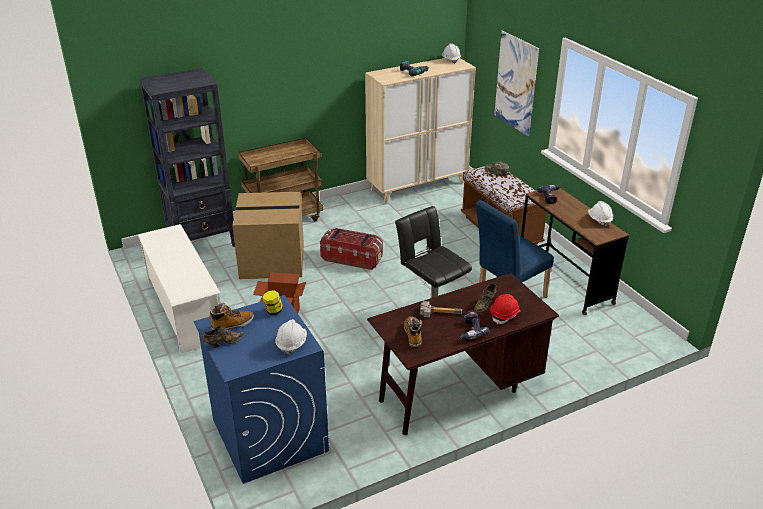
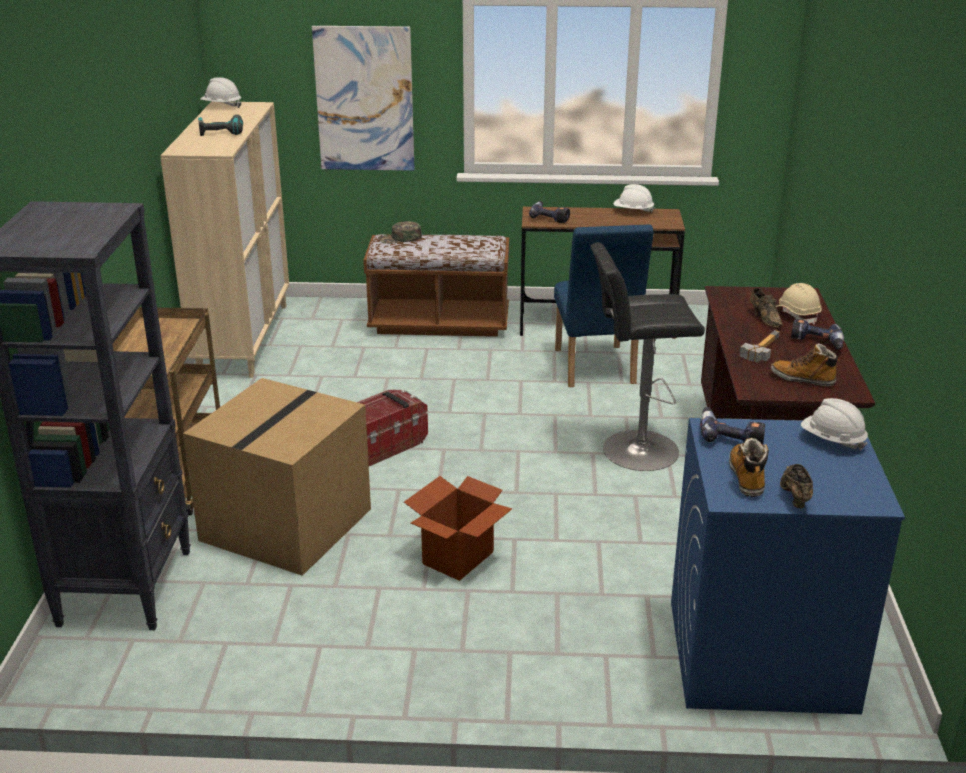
camera: 60 degrees left, 5 degrees down
white shoe rack [138,224,221,354] -> none
jar [263,290,283,315] -> power drill [700,407,765,445]
red hard hat [490,294,521,325] -> beige hard hat [776,283,822,325]

